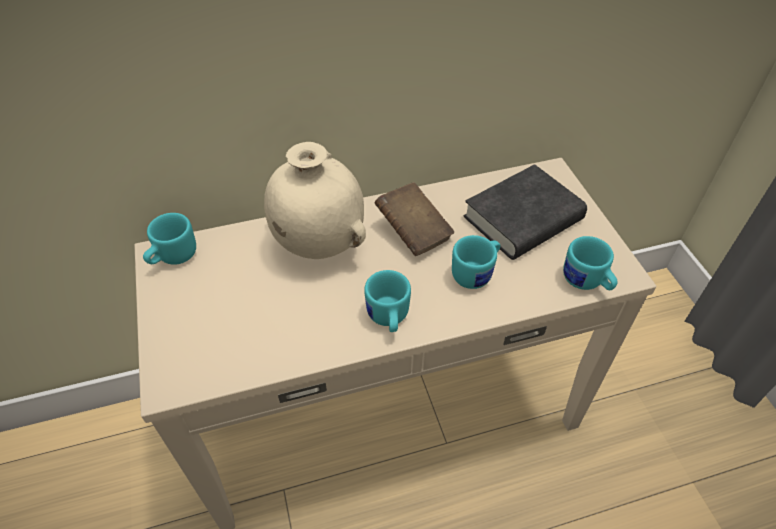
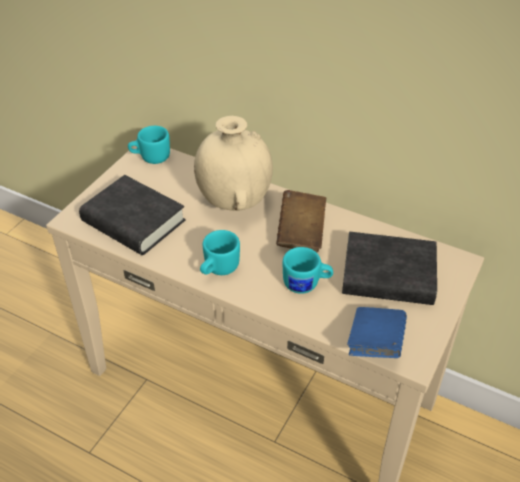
camera: 45 degrees right, 5 degrees down
turquoise mug [563,236,617,290] -> blue book [347,307,407,358]
none -> black book [79,175,186,255]

